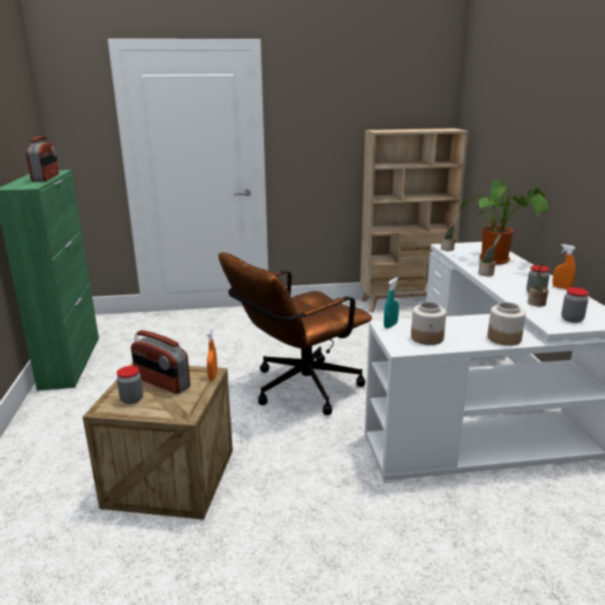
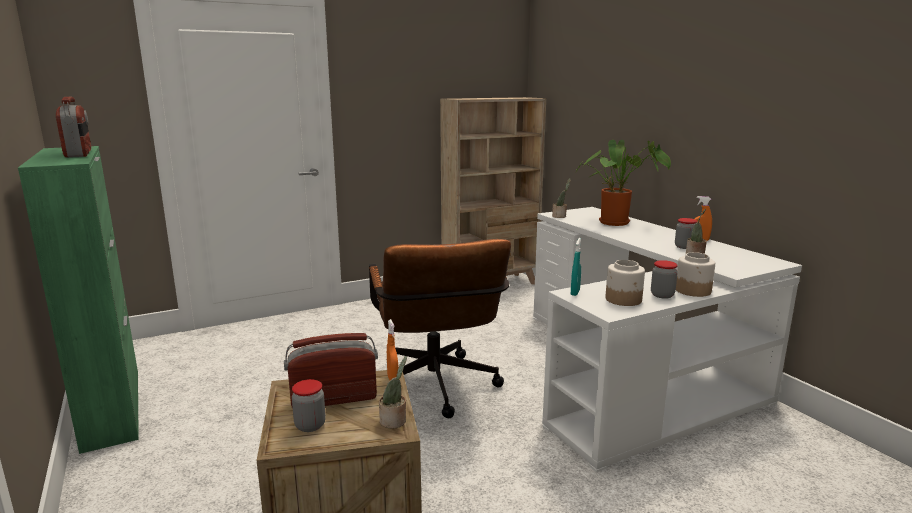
camera: 20 degrees left, 5 degrees down
radio [131,330,190,394] -> radio turned 150 degrees clockwise [284,333,378,409]
brown office chair [218,253,372,415] -> brown office chair turned 45 degrees counterclockwise [369,239,511,418]
potted plant [478,235,501,276] -> potted plant moved to [379,356,407,429]
jar [561,288,589,323] -> jar moved to [651,260,678,299]

